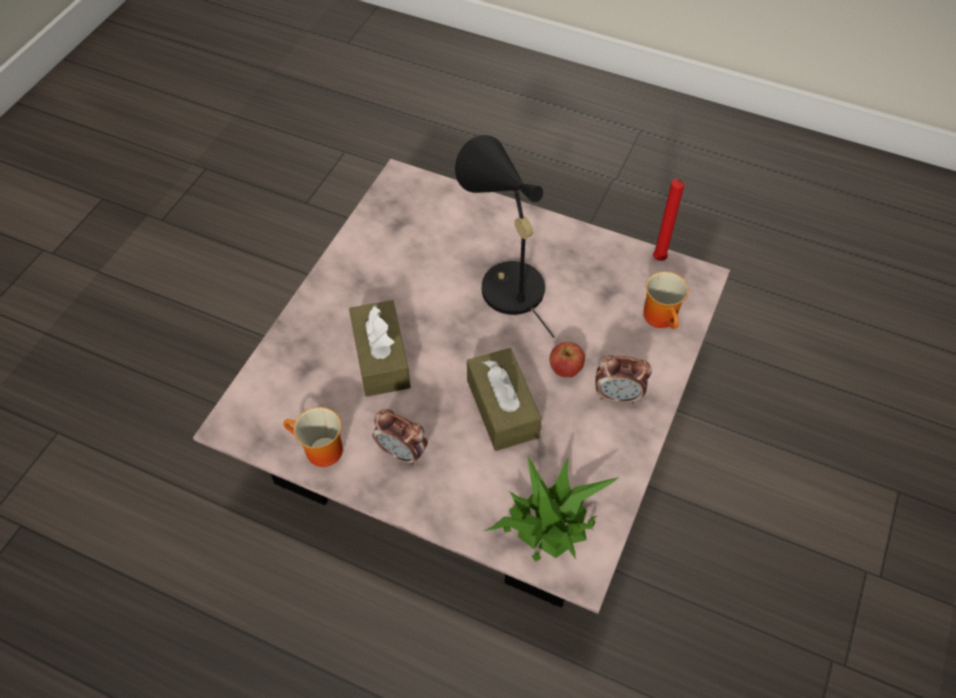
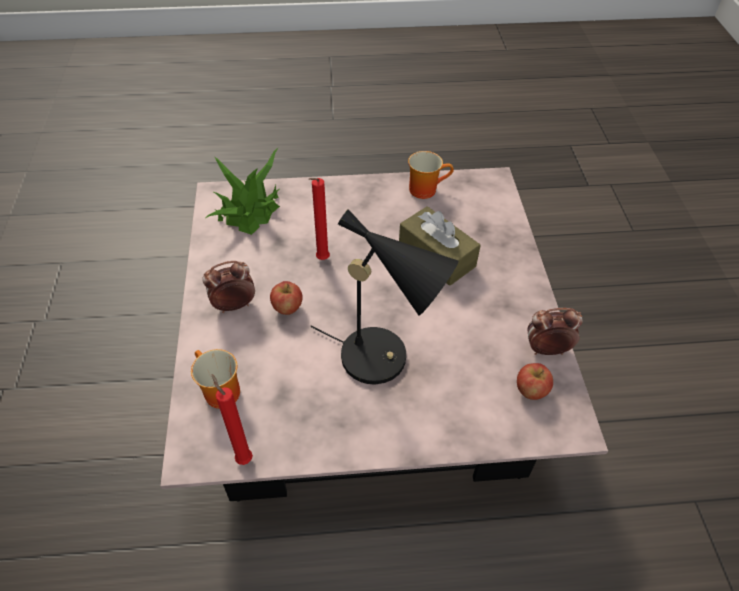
camera: 150 degrees right, 5 degrees down
alarm clock [372,409,428,466] -> alarm clock moved to [528,308,583,355]
brown tissue box [467,348,542,451] -> red candle [309,178,330,260]
none -> apple [517,363,553,400]

